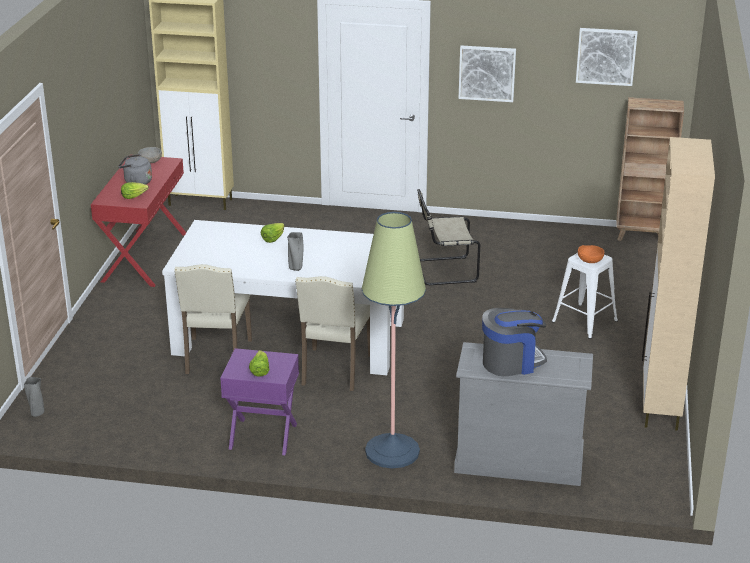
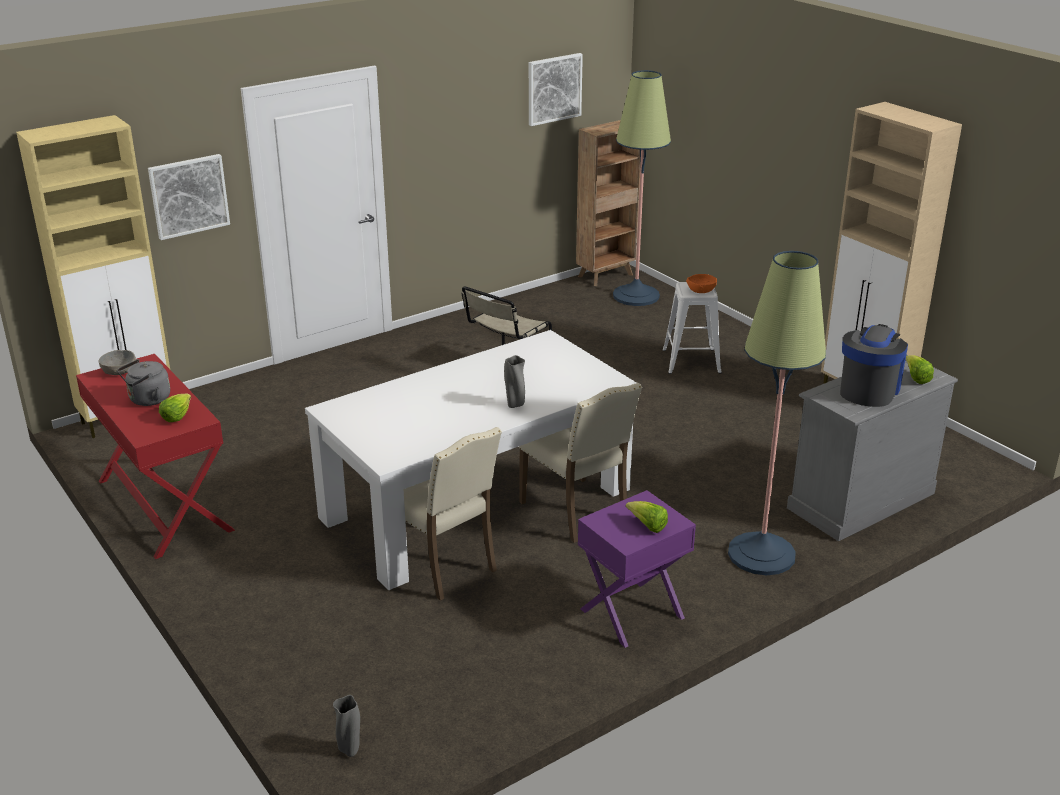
camera: 45 degrees left, 0 degrees up
lettuce [261,223,284,243] -> lettuce moved to [906,355,934,384]
picture [458,46,516,102] -> picture moved to [148,154,230,240]
none -> floor lamp [613,70,671,306]

